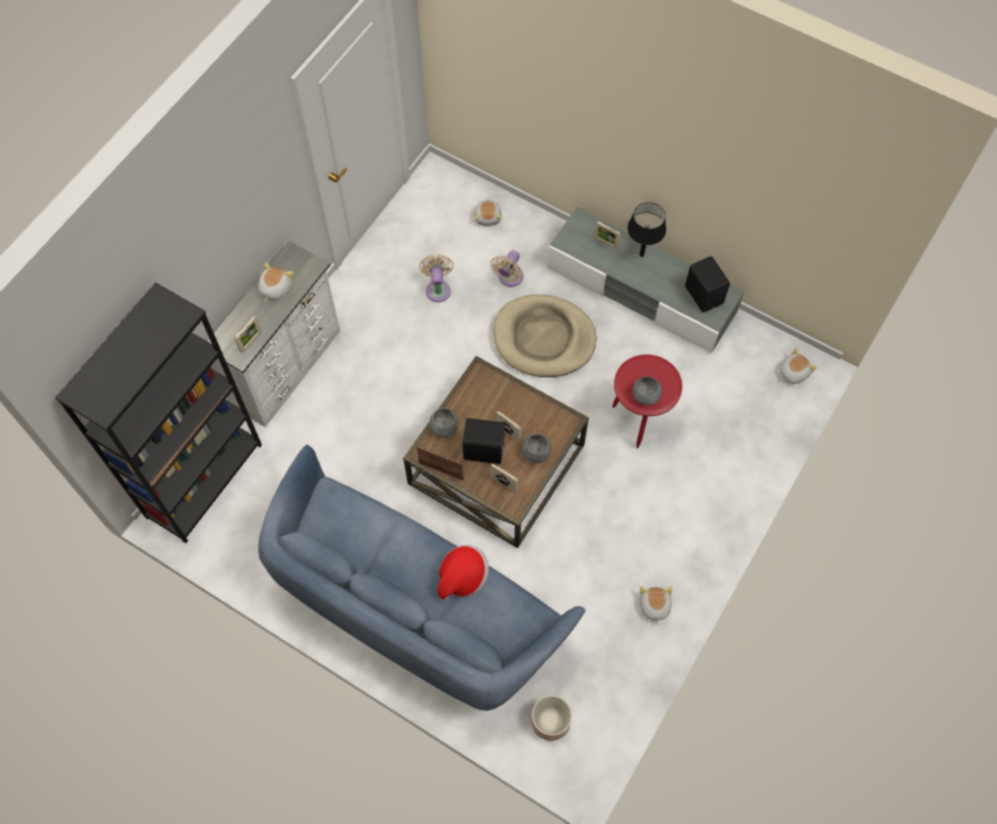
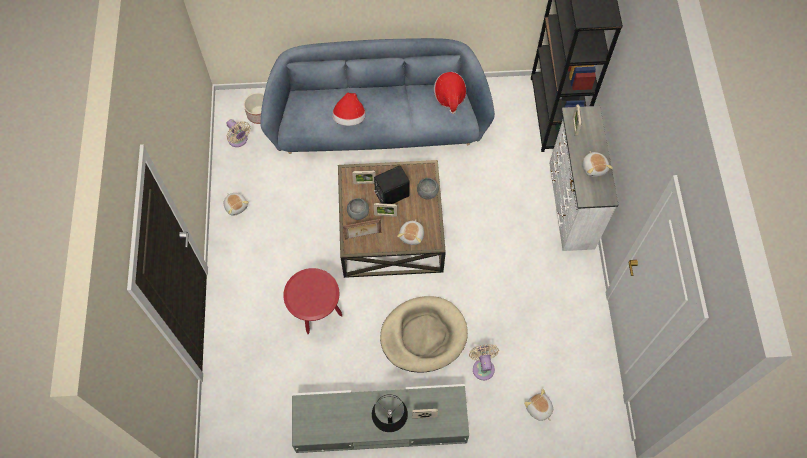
camera: 145 degrees right, 0 degrees up
picture frame [417,446,464,480] -> picture frame moved to [343,219,381,240]
beige fan [419,254,454,302] -> beige fan moved to [227,119,251,147]
grey bowl [633,376,662,405] -> none
black speaker [685,256,730,312] -> none
plush toy [779,348,817,384] -> plush toy moved to [397,219,424,245]
none -> hat [434,72,466,114]

